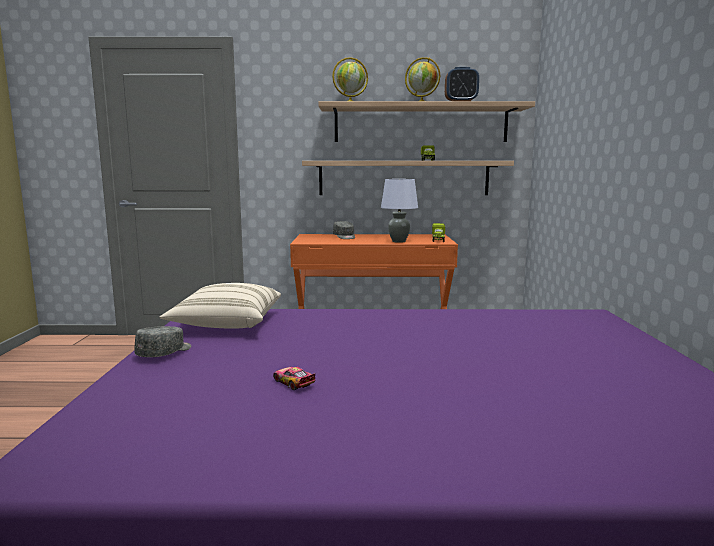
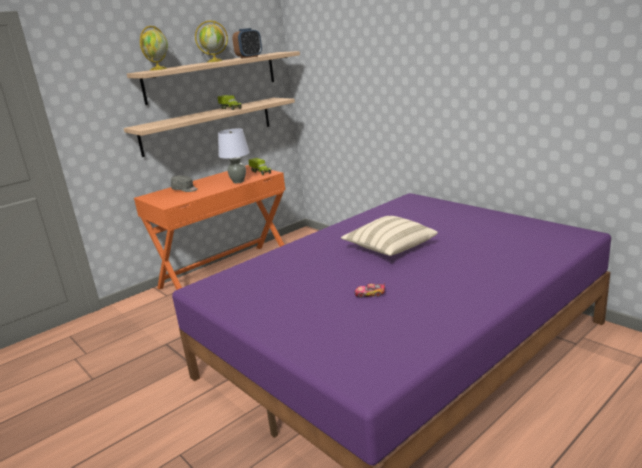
camera: 40 degrees left, 10 degrees up
grey cap [134,326,191,357] -> none
beige pillow [160,283,281,329] -> beige pillow moved to [341,216,438,256]

